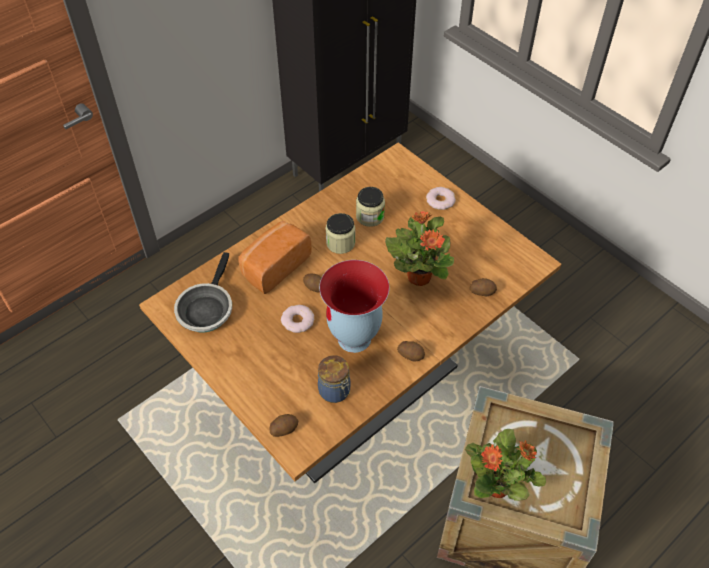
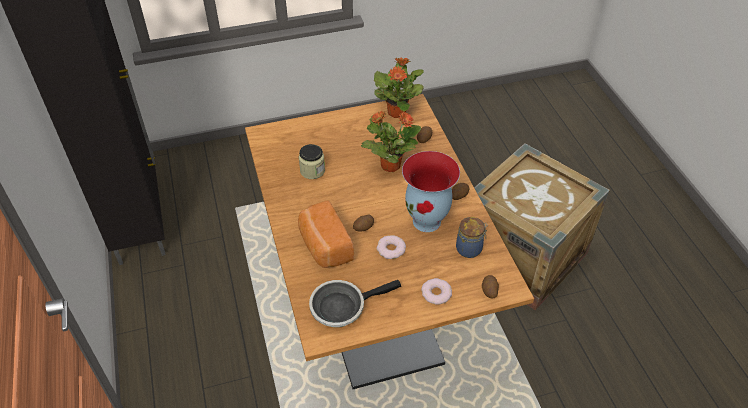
camera: 65 degrees left, 5 degrees down
frying pan [174,252,232,332] -> frying pan turned 120 degrees clockwise [309,280,401,327]
jar [325,213,355,254] -> none
donut [426,187,456,210] -> donut moved to [421,278,452,305]
potted plant [465,429,546,501] -> potted plant moved to [374,57,424,118]

